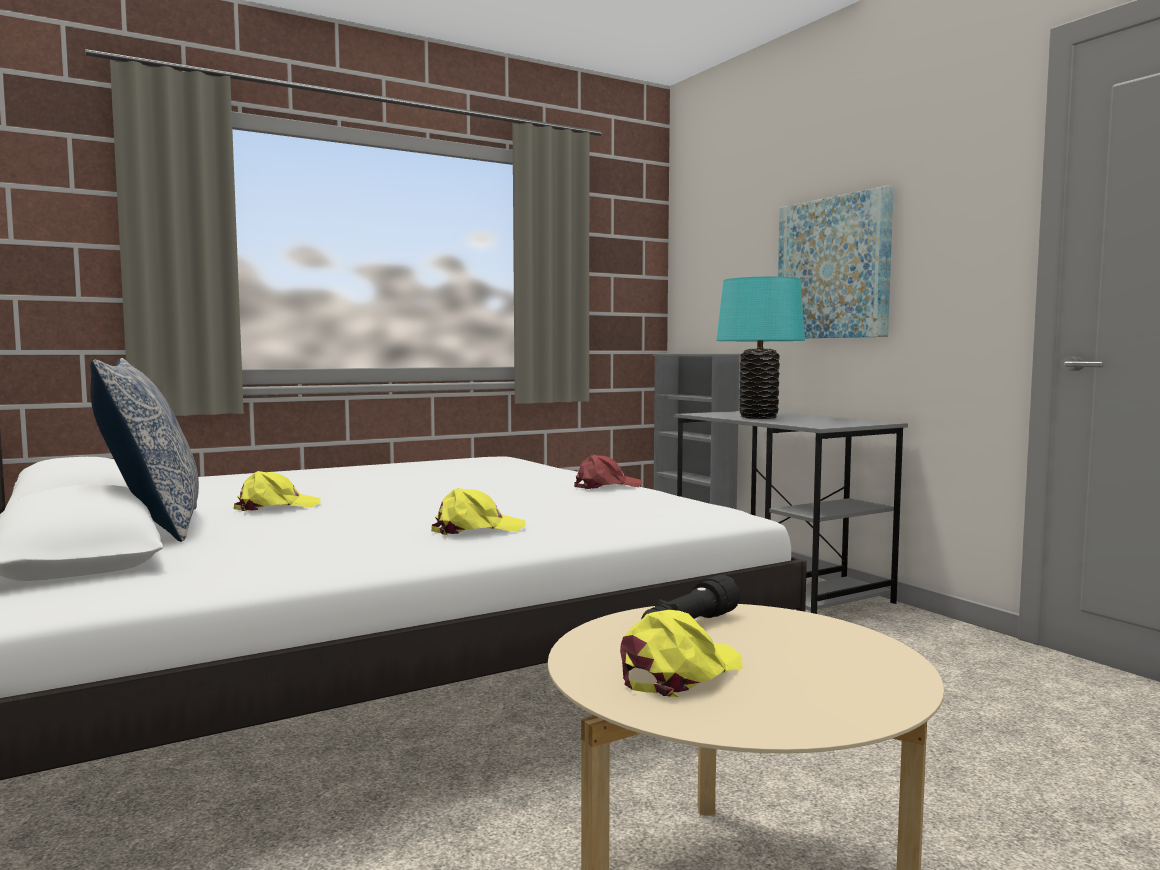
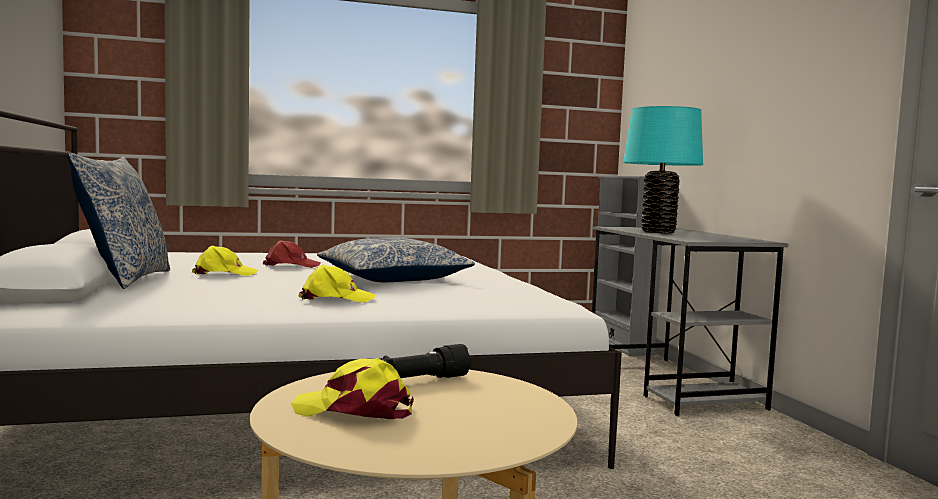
camera: 15 degrees right, 0 degrees up
red cap [574,455,642,489] -> red cap moved to [263,240,321,268]
yellow cap [620,610,743,697] -> yellow cap turned 135 degrees counterclockwise [291,358,414,419]
picture [778,185,894,338] -> none
none -> pillow [317,237,475,282]

